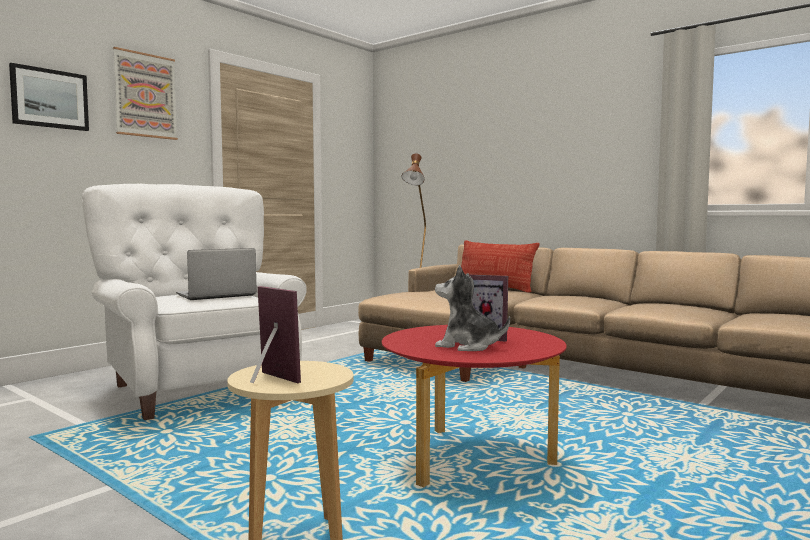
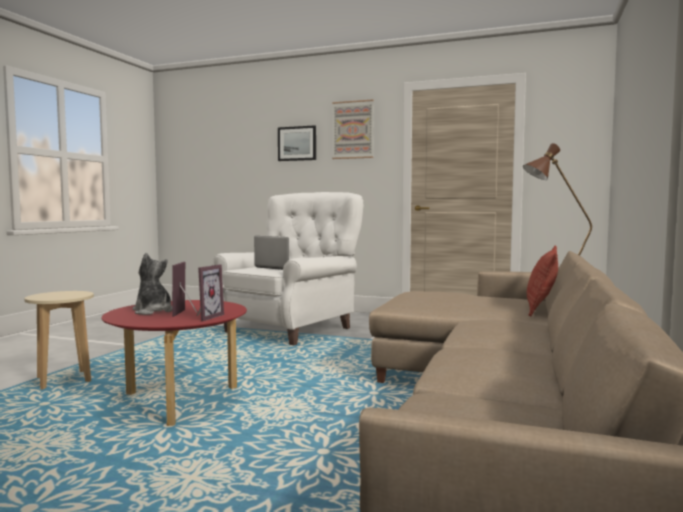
camera: 70 degrees right, 0 degrees up
picture frame [250,286,301,383] -> picture frame moved to [197,264,224,321]
plush toy [435,265,510,351] -> plush toy turned 45 degrees counterclockwise [133,253,172,315]

